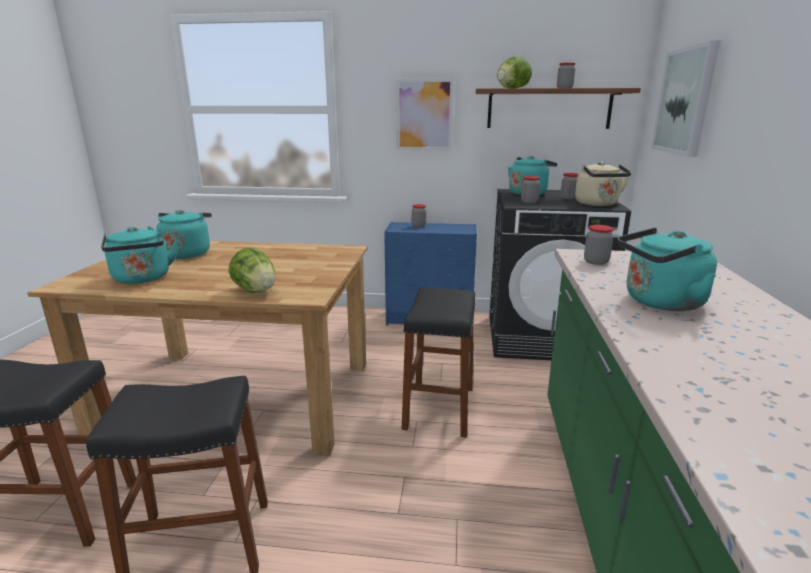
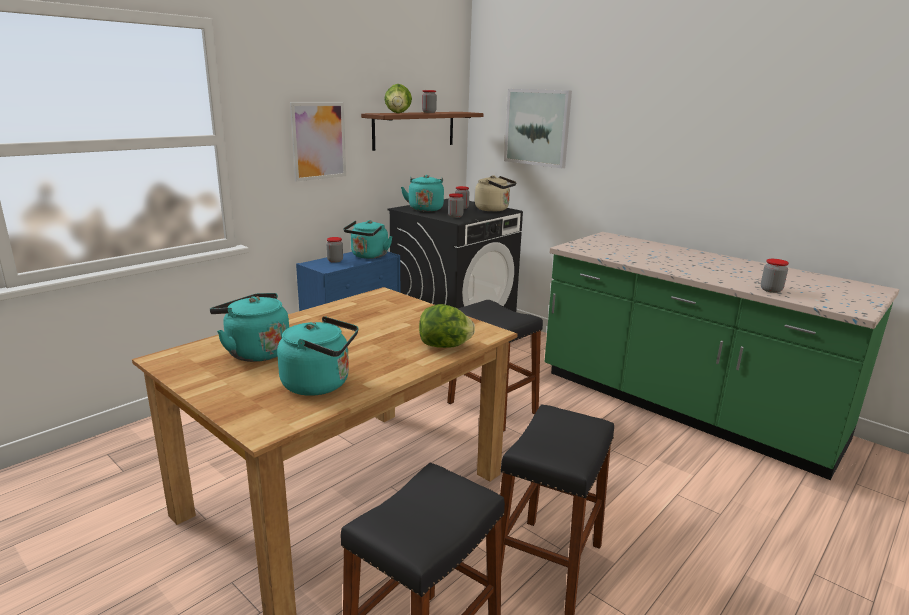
camera: 55 degrees left, 0 degrees up
jar [584,225,614,265] -> jar moved to [761,259,789,293]
turquoise kettle [618,228,717,311] -> turquoise kettle moved to [344,220,393,259]

